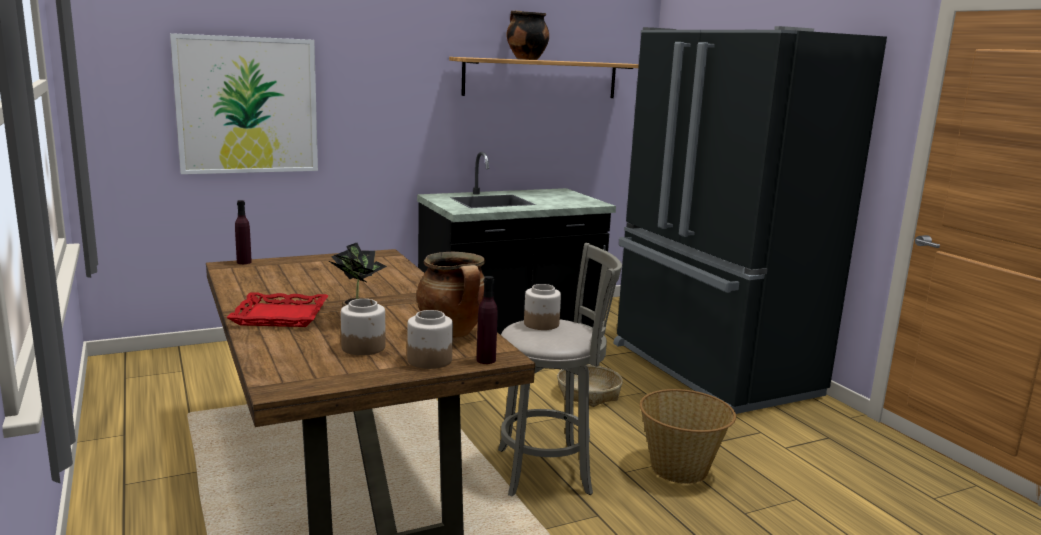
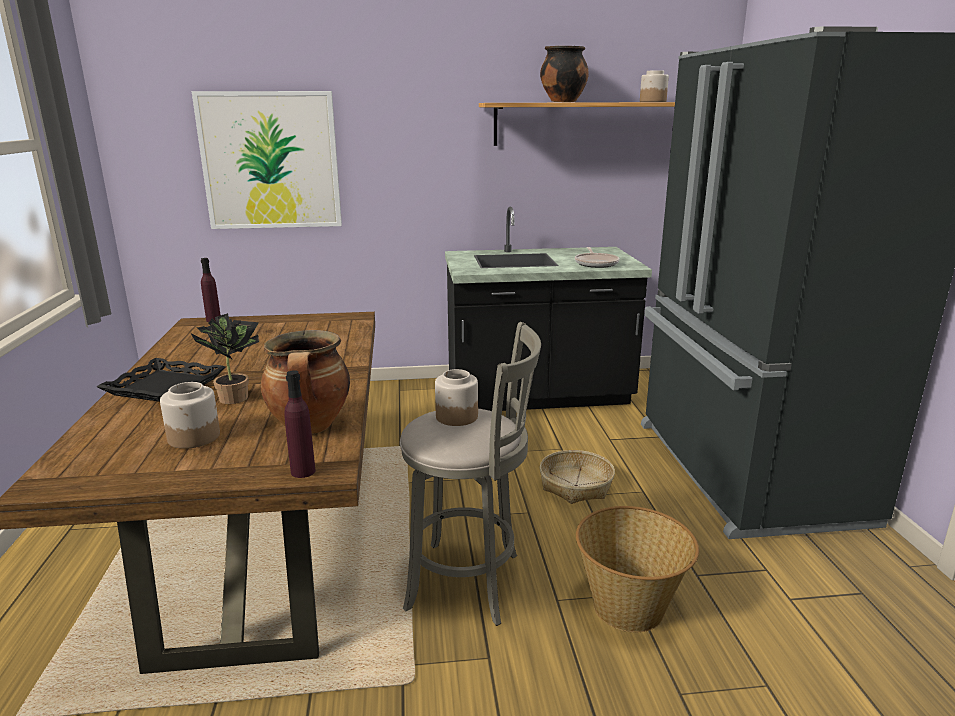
camera: 20 degrees right, 5 degrees up
red tray [226,292,329,327] -> black tray [97,358,225,402]
jar [407,310,453,369] -> jar moved to [640,70,669,102]
none -> frying pan [575,247,619,268]

